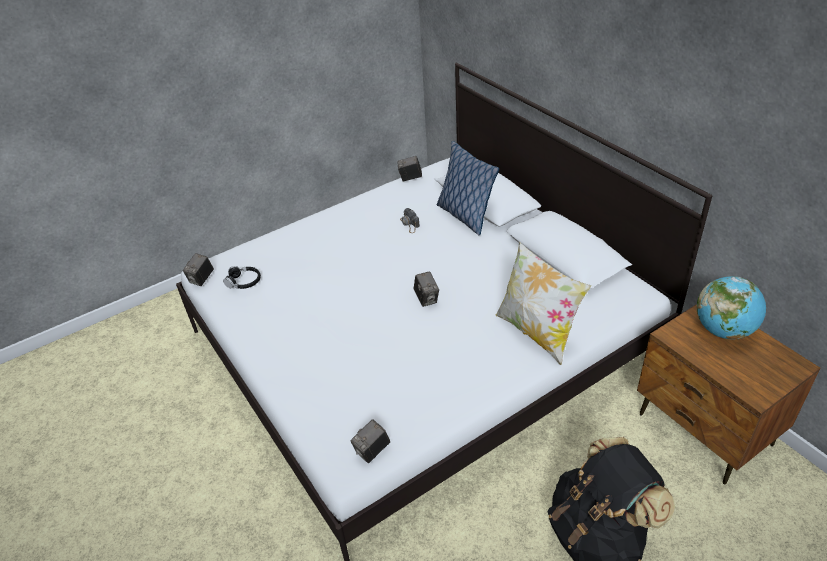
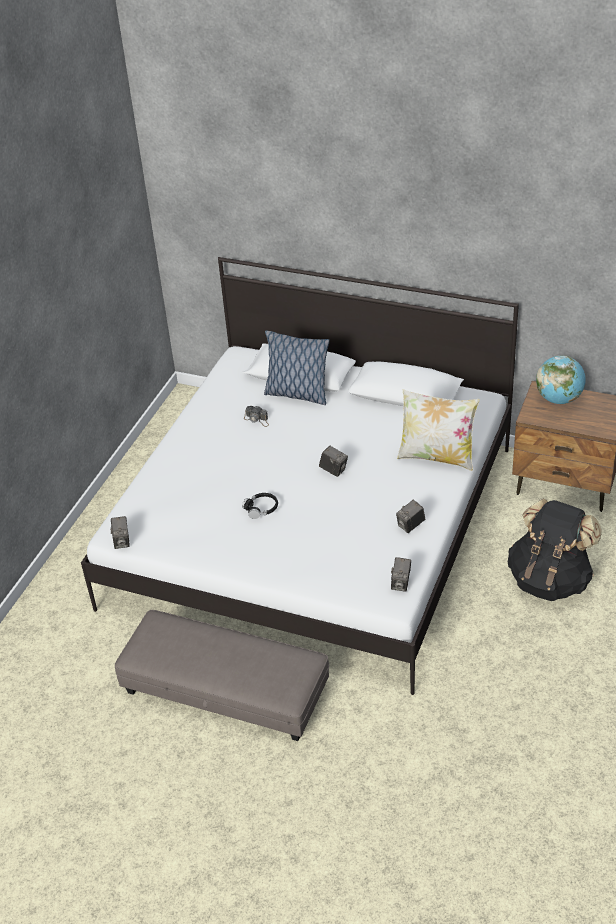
camera: 35 degrees left, 0 degrees up
black headphones [223,266,261,289] -> black headphones moved to [242,493,278,519]
camera [397,156,422,181] -> camera moved to [396,500,425,533]
none -> grey ottoman [115,610,329,741]

